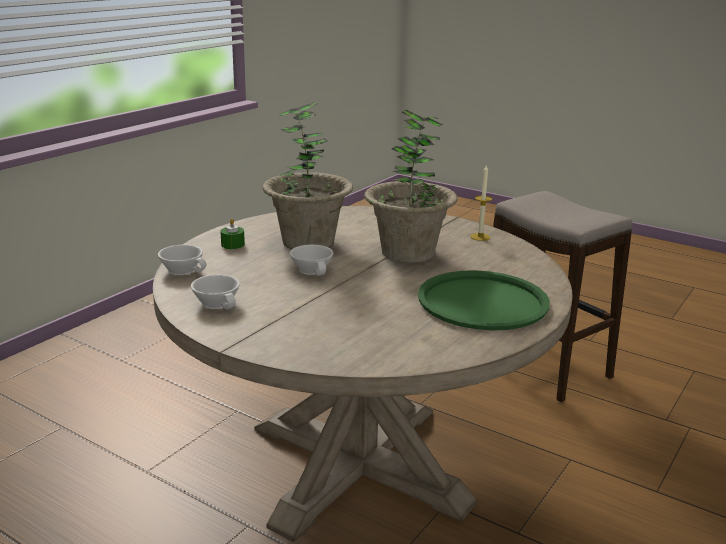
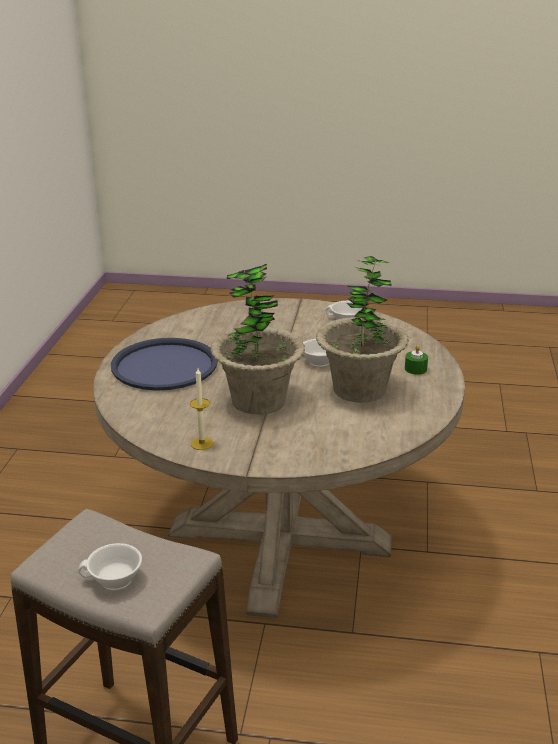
camera: 155 degrees right, 5 degrees up
white cup [158,245,206,275] -> white cup moved to [78,543,142,590]
green tray [418,270,550,330] -> blue tray [111,338,218,391]

